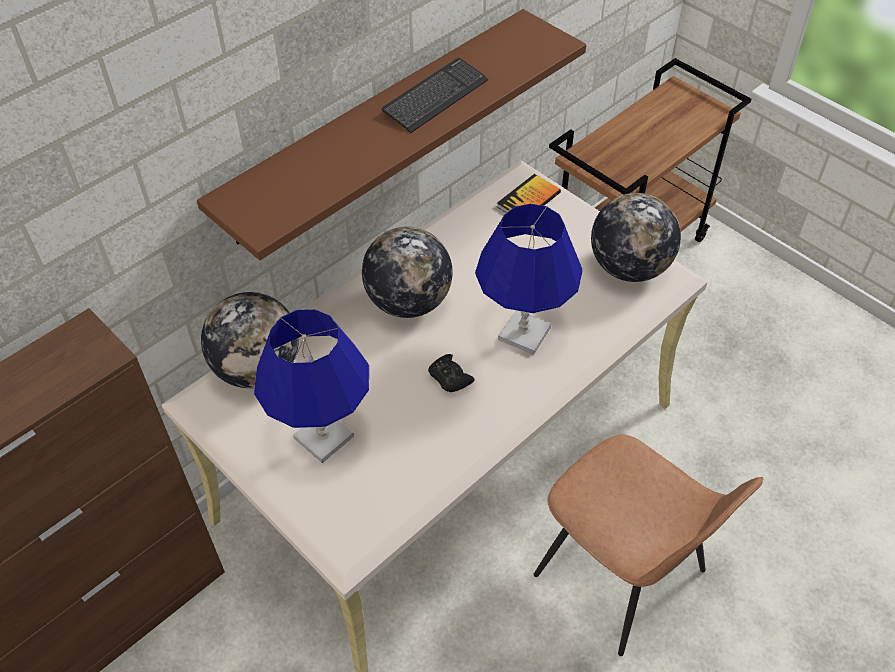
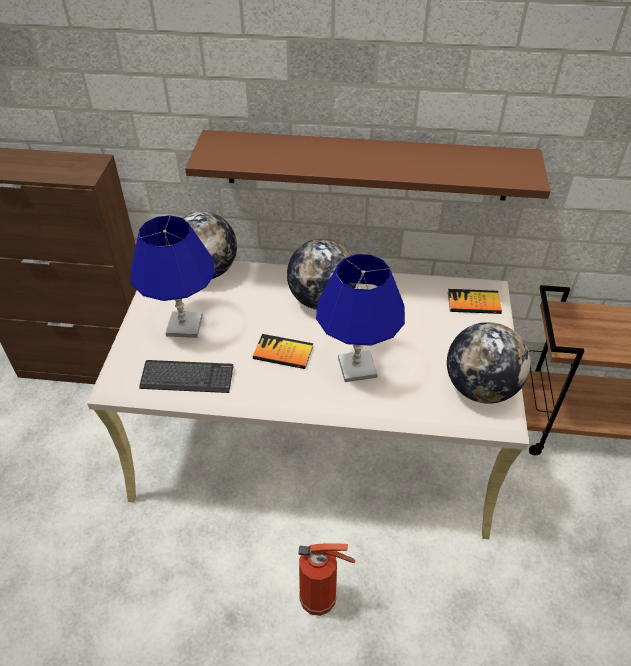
camera: 50 degrees right, 5 degrees down
keyboard [381,58,488,133] -> keyboard moved to [139,360,234,393]
black game controller [428,354,475,392] -> book [253,334,313,369]
brown chair [534,434,764,656] -> fire extinguisher [298,543,355,616]

